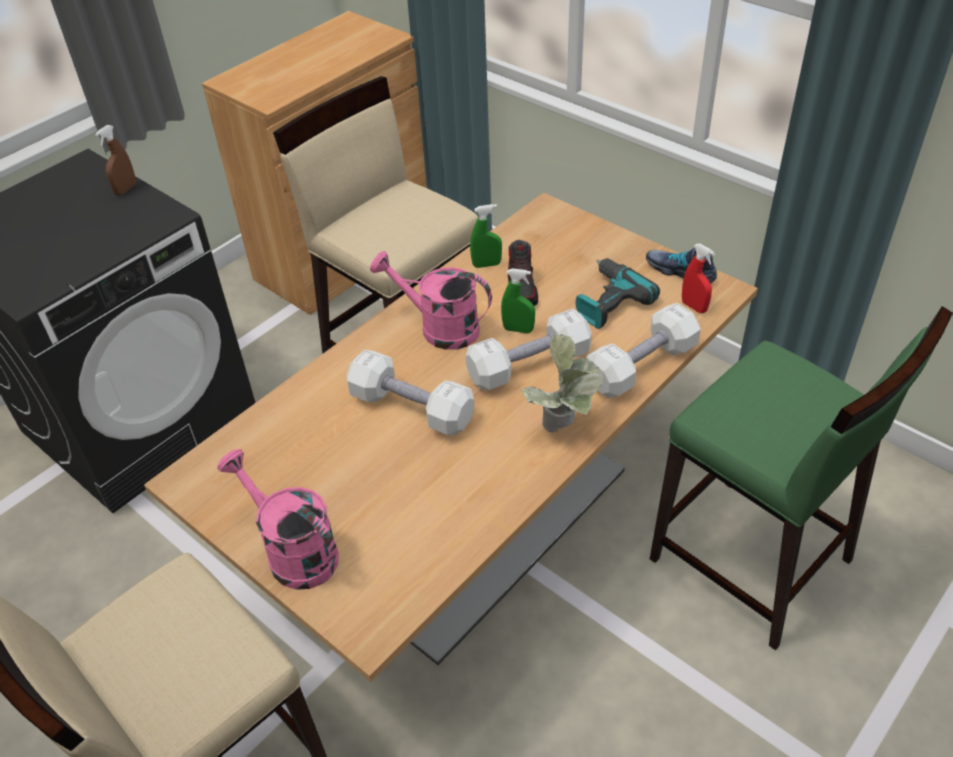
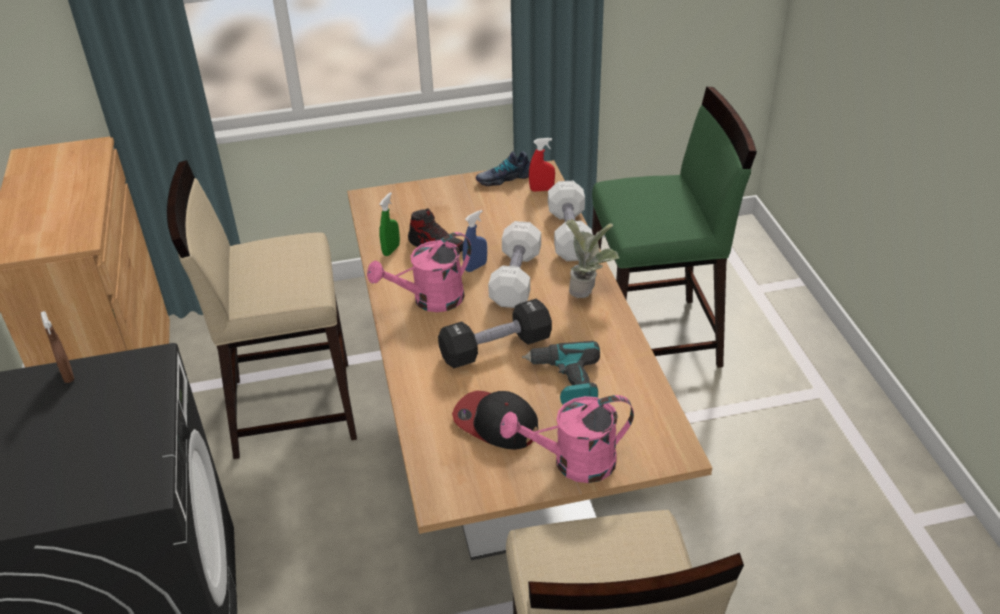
camera: 55 degrees left, 5 degrees down
white dumbbell [347,350,475,435] -> black dumbbell [438,299,552,368]
green spray bottle [501,268,535,333] -> blue spray bottle [463,210,487,272]
power drill [576,258,660,329] -> power drill moved to [522,341,600,405]
none -> cap [452,391,538,450]

